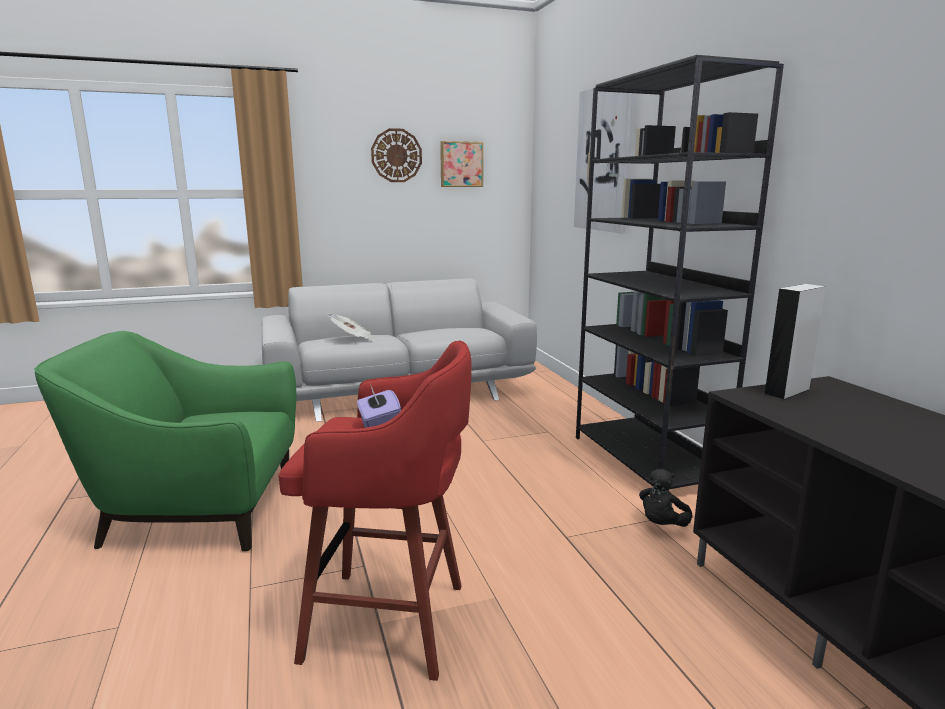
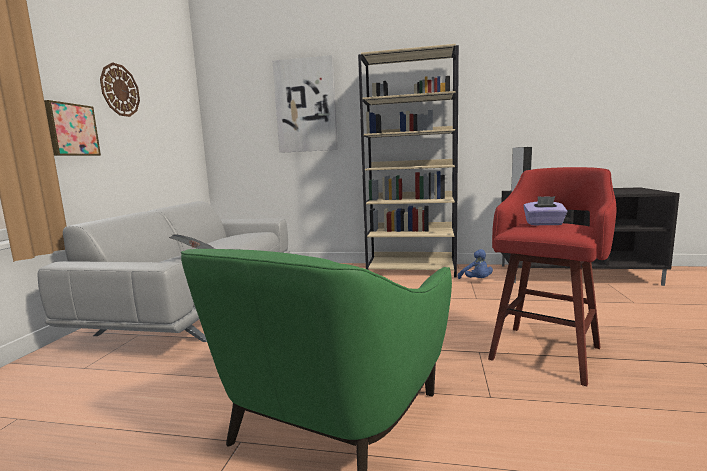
camera: 60 degrees left, 5 degrees down
picture [440,141,483,187] -> picture moved to [44,100,101,156]
black bookcase [576,55,784,489] -> beige bookcase [358,44,459,277]
black plush toy [639,469,692,527] -> blue plush toy [458,249,493,279]

